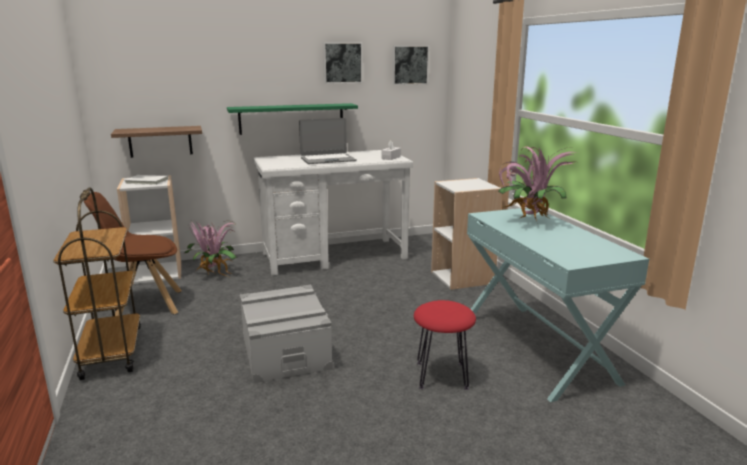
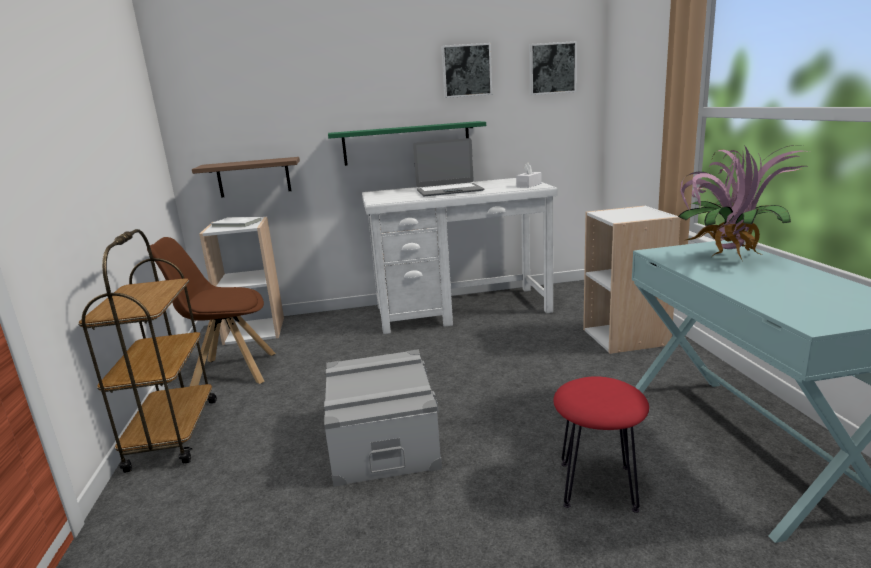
camera: 10 degrees right, 0 degrees up
potted plant [184,218,238,277] -> none

